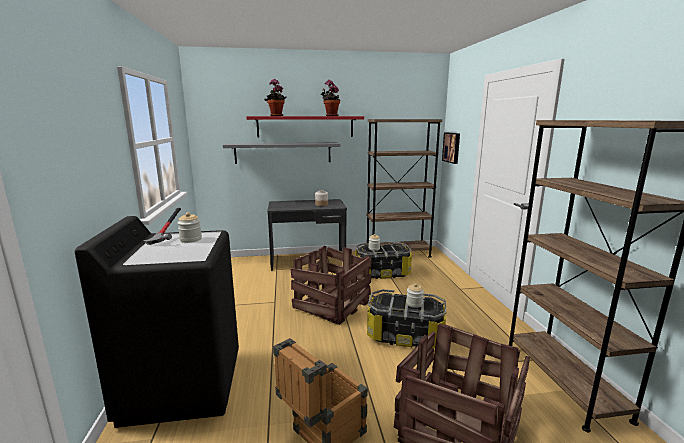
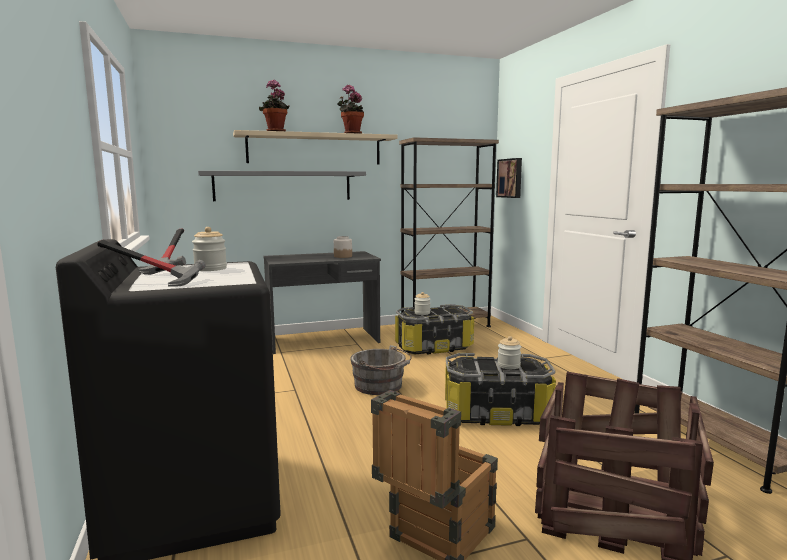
camera: 10 degrees left, 5 degrees down
red shelf [246,116,364,137] -> beige shelf [233,130,397,164]
crate [290,246,372,325] -> grey bucket [350,345,412,395]
none -> hammer [97,240,206,287]

